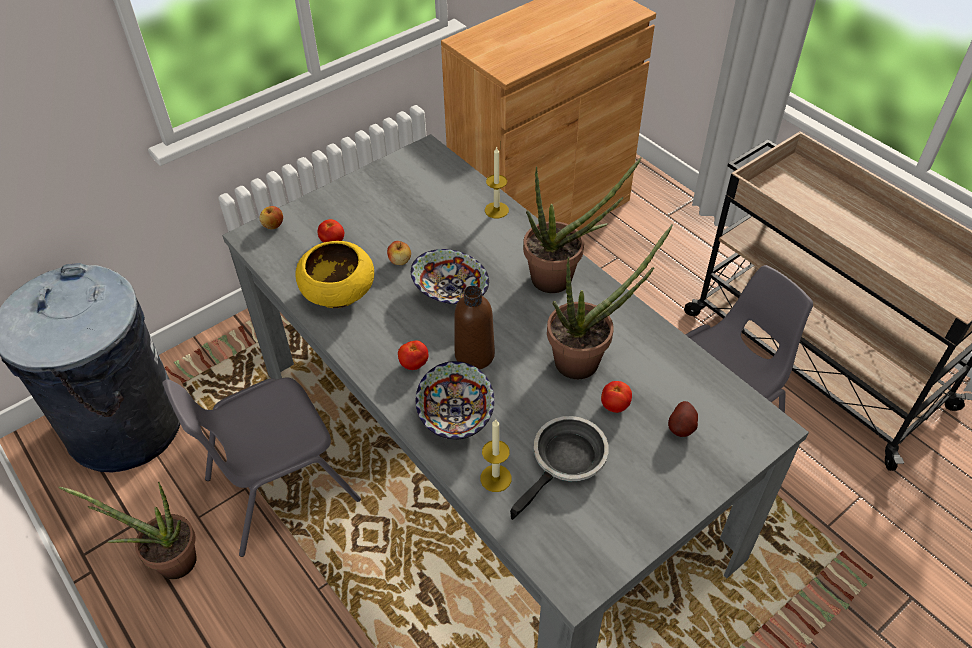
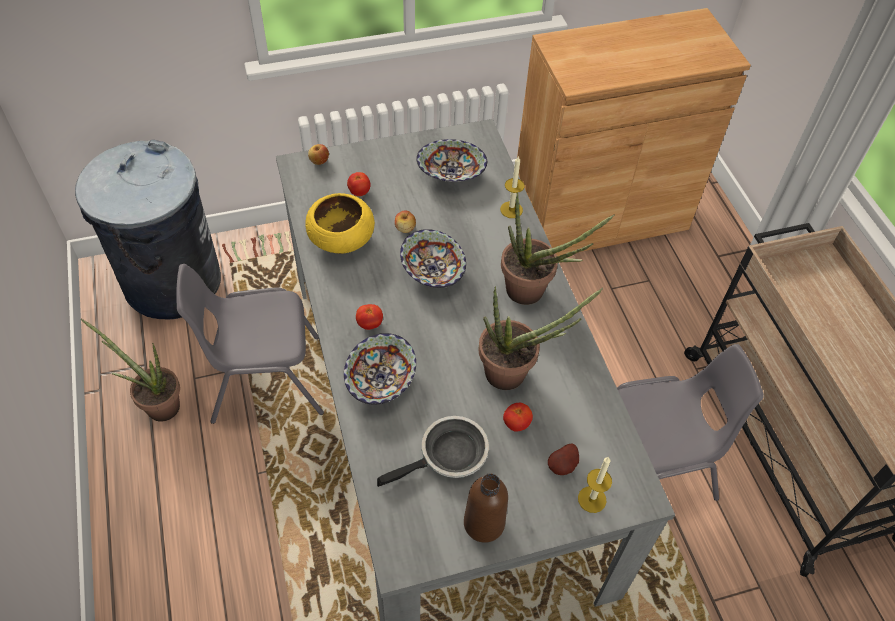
camera: 20 degrees right, 5 degrees up
brown bottle [454,285,495,370] -> brown bottle moved to [464,473,508,543]
candle [480,419,512,492] -> candle moved to [578,457,612,513]
none -> bowl [416,139,487,182]

